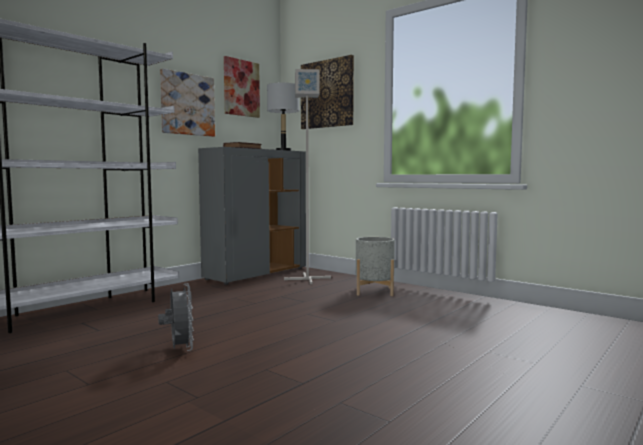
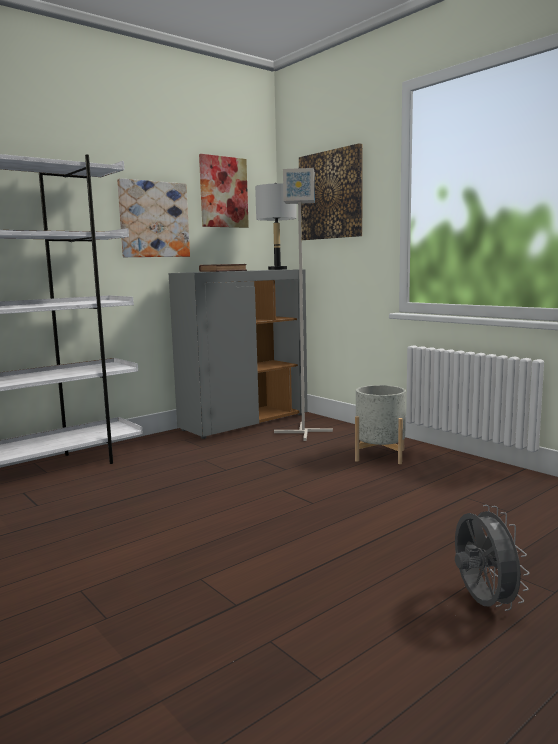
camera: 10 degrees right, 5 degrees up
grey fan [158,283,194,351] -> grey fan moved to [455,505,529,611]

